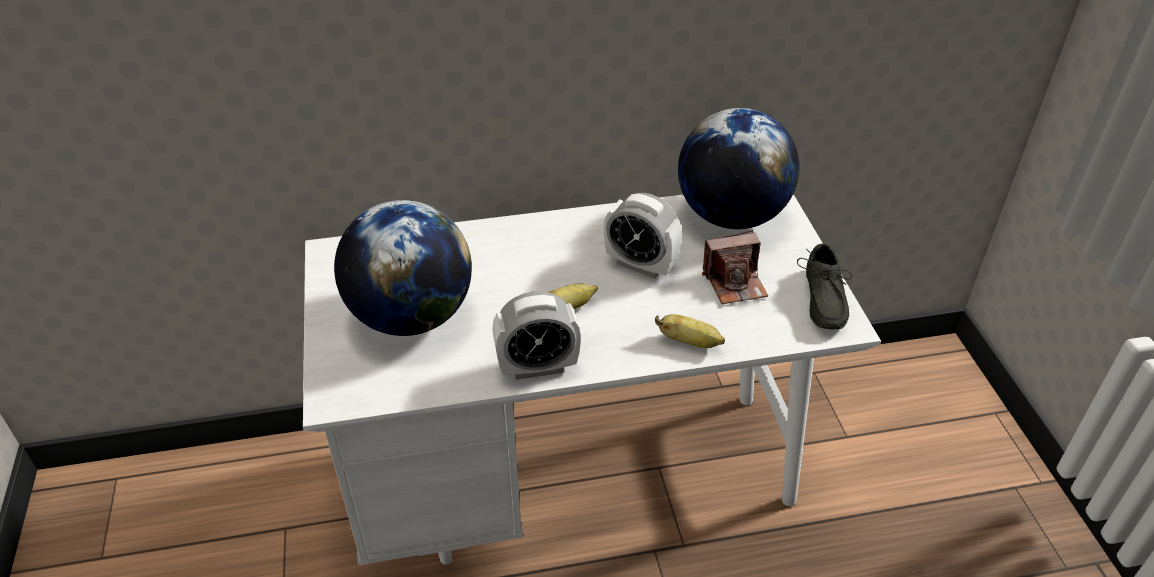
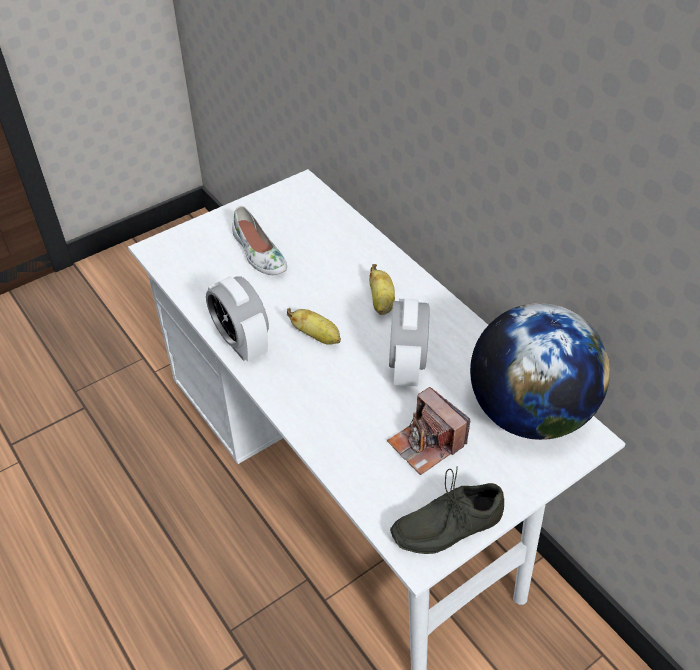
camera: 65 degrees right, 5 degrees up
globe [334,200,472,336] -> white shoe [232,206,287,275]
banana [655,314,725,348] -> banana moved to [369,264,395,315]

